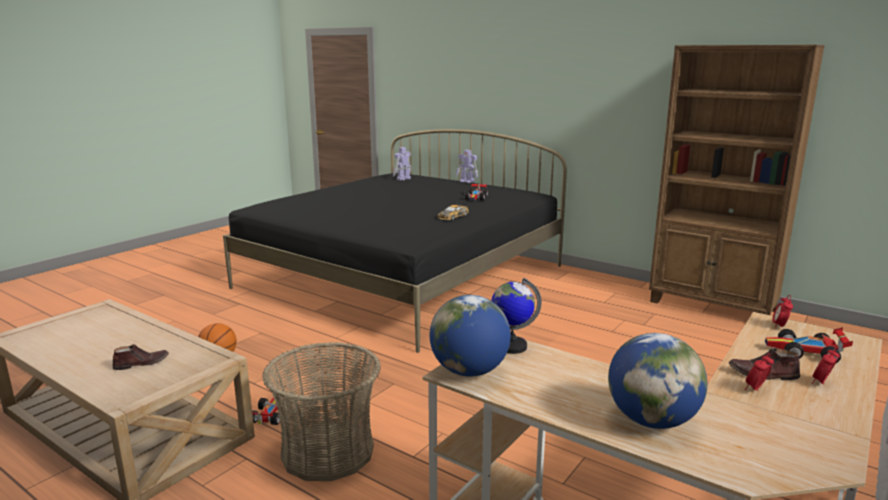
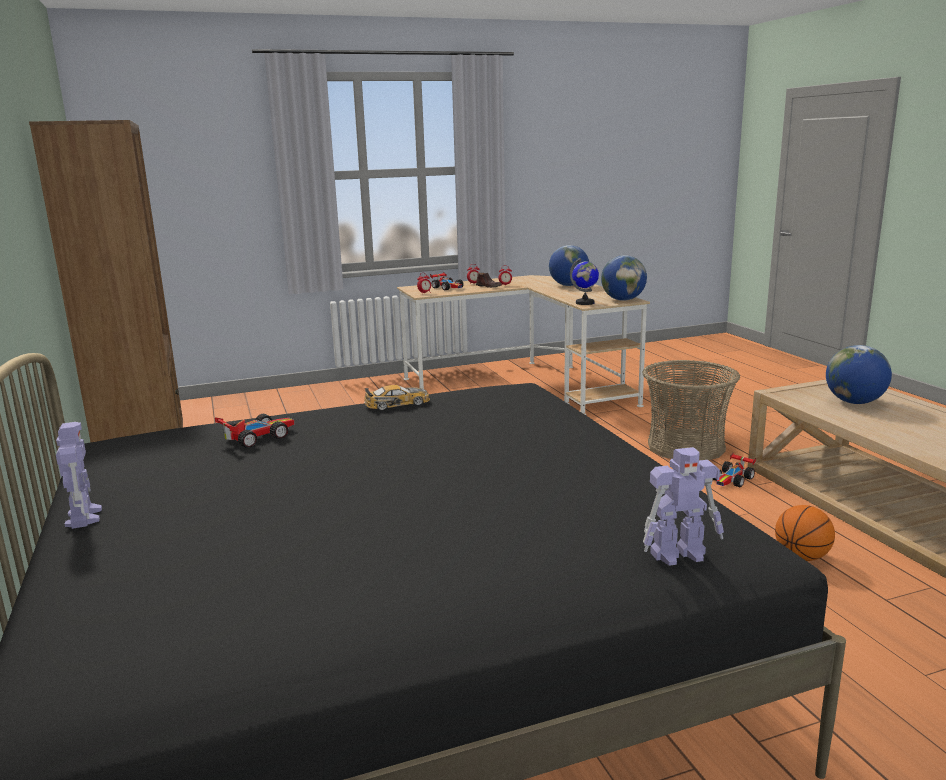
camera: 145 degrees left, 0 degrees up
brown shoe [113,344,169,370] -> globe [826,345,892,404]
toy robot [393,147,411,180] -> toy robot moved to [643,447,724,566]

